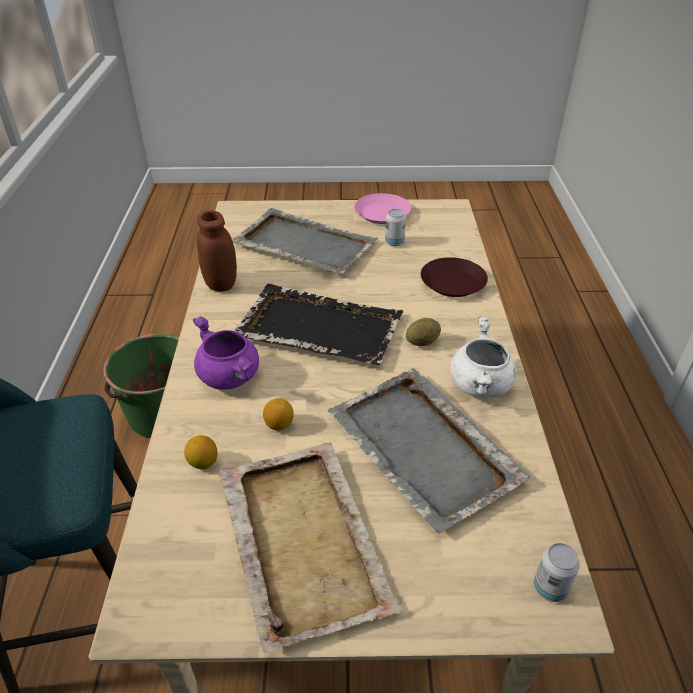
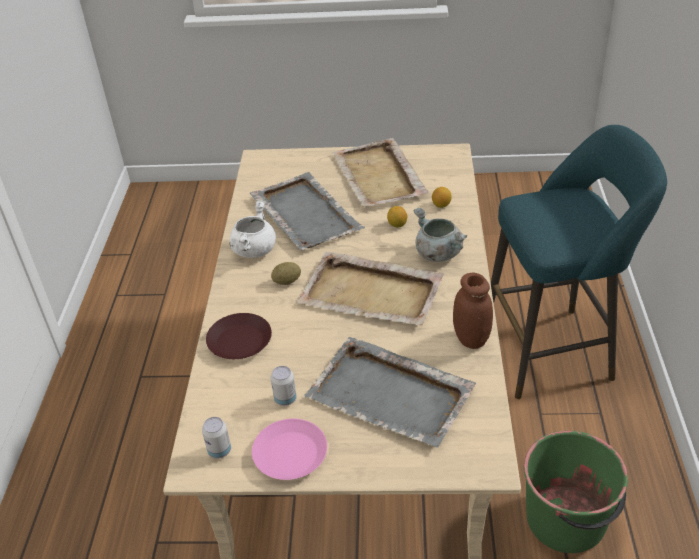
camera: 175 degrees left, 0 degrees up
purple cooking pot [193,316,259,390] -> grey cooking pot [413,207,467,262]
black tray [234,284,403,365] -> beige tray [297,252,444,326]
can [534,543,580,602] -> can moved to [202,417,231,459]

